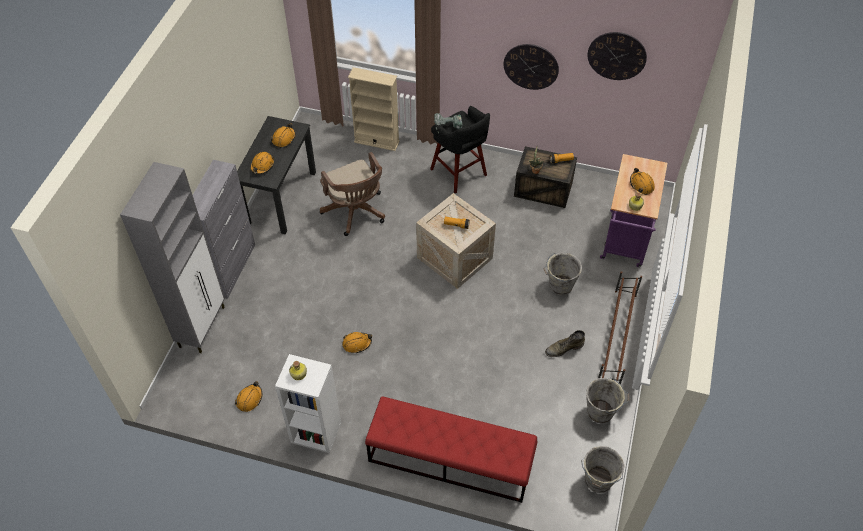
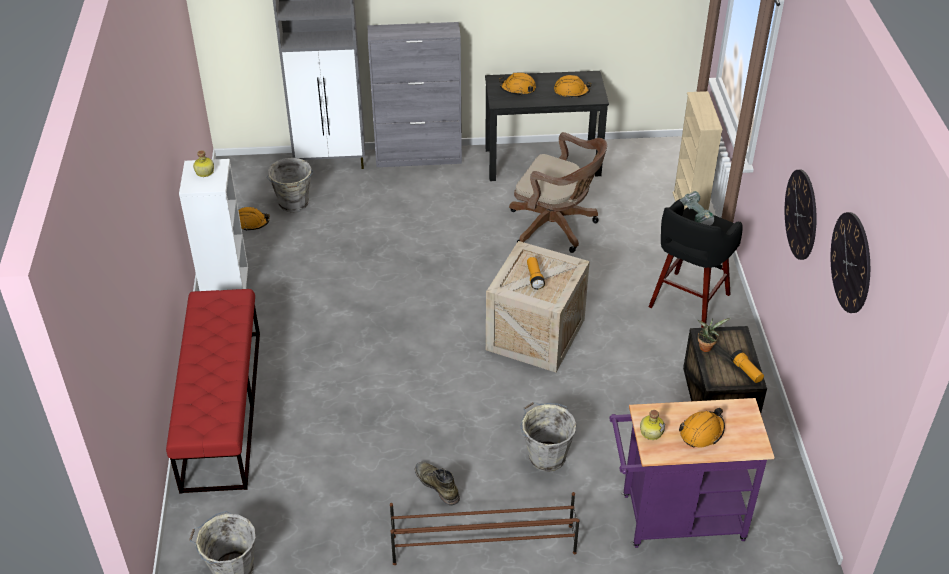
camera: 70 degrees right, 10 degrees down
brown office chair [320,152,385,236] -> brown office chair turned 105 degrees counterclockwise [509,132,607,253]
orange hard hat [342,332,372,353] -> none
grey bucket [586,378,629,424] -> grey bucket moved to [266,158,313,212]

